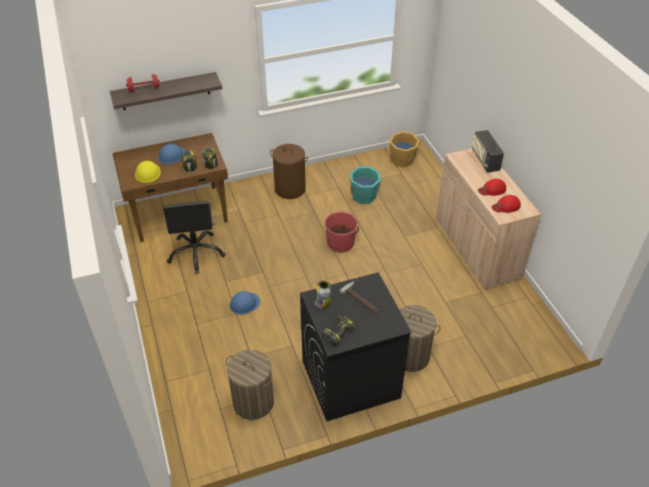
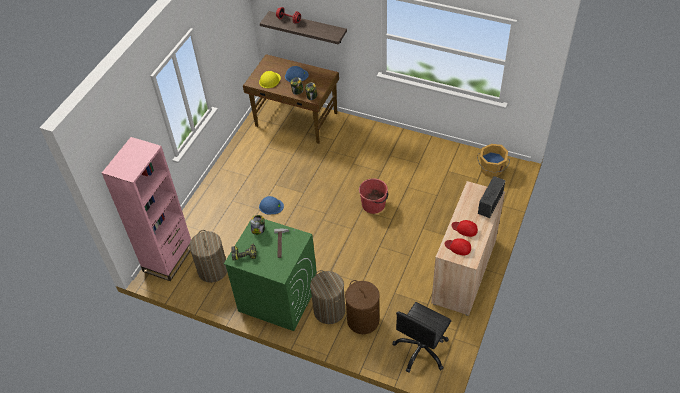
camera: 45 degrees right, 5 degrees up
black office chair [163,201,226,274] -> black office chair moved to [393,302,452,373]
brown laundry basket [270,144,308,199] -> brown laundry basket moved to [345,280,380,334]
black washing machine [300,272,412,421] -> green washing machine [224,219,317,331]
turquoise bucket [350,166,381,204] -> none
none -> pink bookcase [102,137,191,281]

